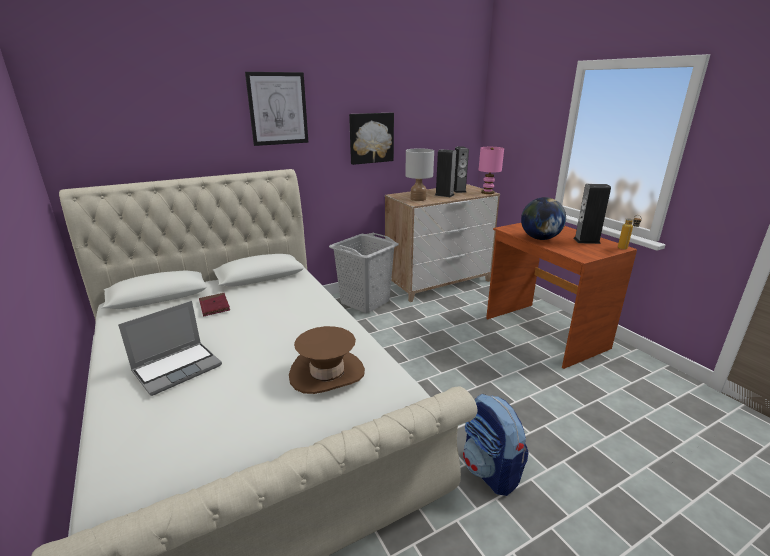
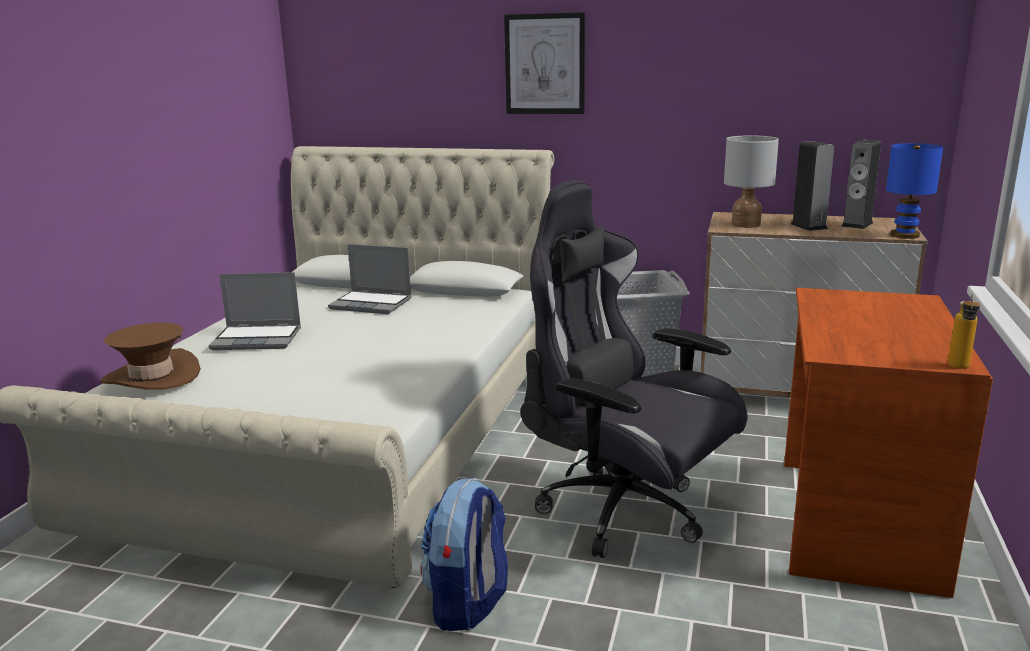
camera: 45 degrees right, 5 degrees down
red book [199,293,230,316] -> laptop [328,244,412,314]
brown hat [289,326,365,394] -> brown hat moved to [101,323,201,390]
picture [349,113,394,165] -> none
pink table lamp [479,147,504,194] -> blue table lamp [886,143,943,239]
globe [521,197,566,240] -> none
speaker [573,184,611,244] -> none
none -> black office chair [520,180,747,558]

